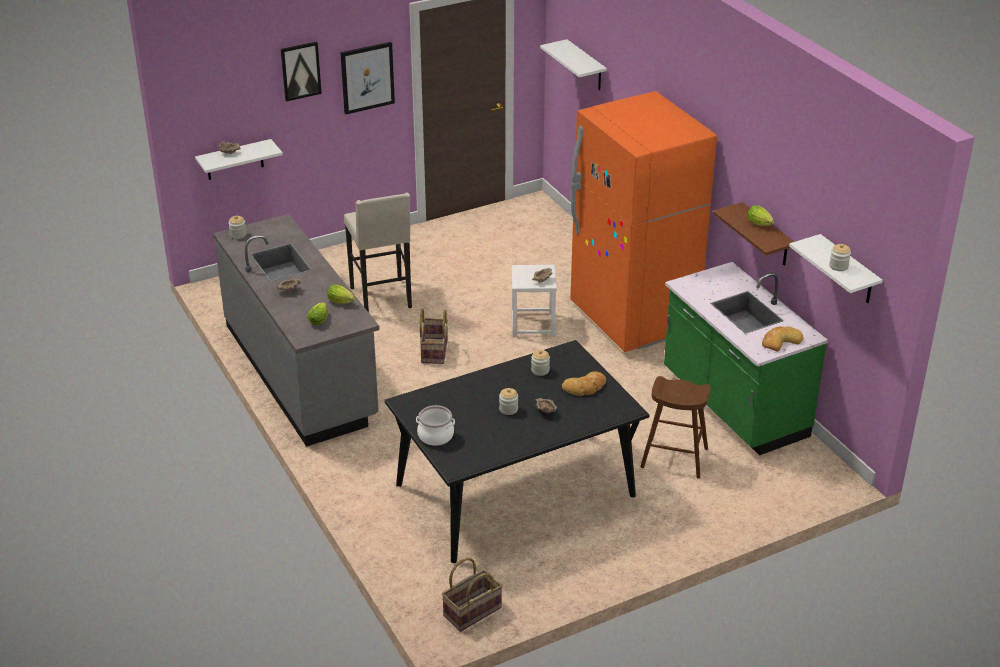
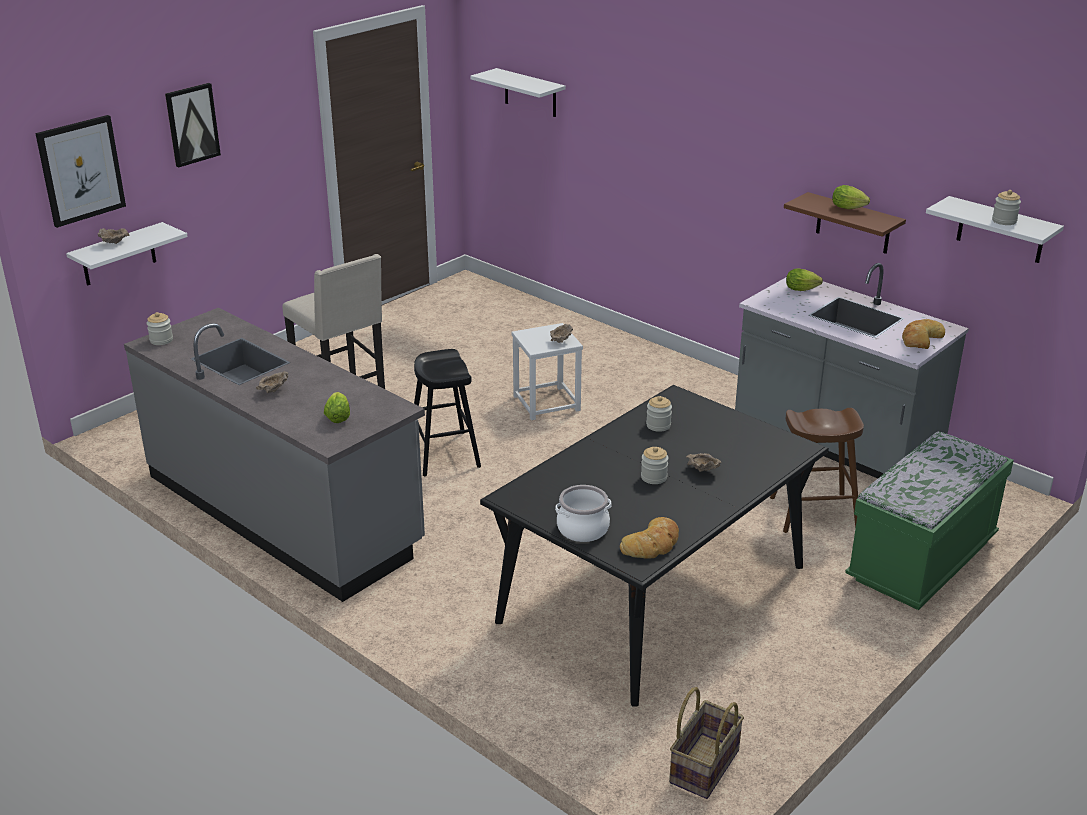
camera: 20 degrees left, 5 degrees down
lettuce [327,284,355,304] -> lettuce moved to [786,269,823,291]
picture [340,42,395,114] -> picture moved to [35,115,126,228]
basket [420,309,448,364] -> black stool [414,349,481,476]
bread [562,371,606,396] -> bread moved to [620,517,679,559]
orange fridge [570,91,717,352] -> none
green counter [664,262,828,455] -> grey counter [735,263,969,478]
none -> green bench [845,431,1014,610]

